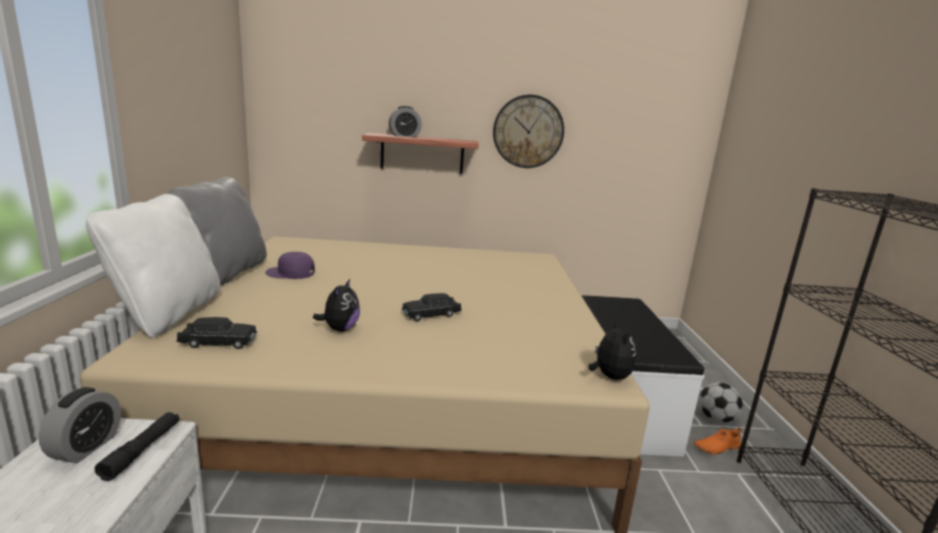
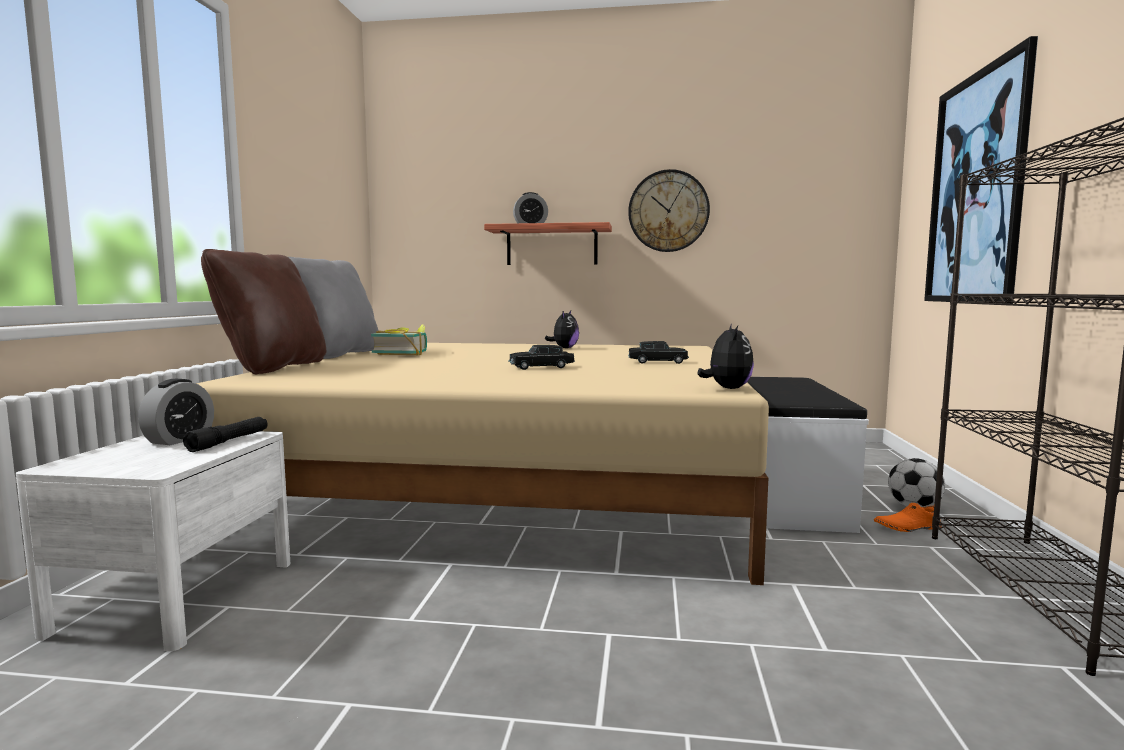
camera: 10 degrees right, 10 degrees down
white pillow [86,194,221,338] -> brown pillow [201,249,327,375]
black toy car [176,317,258,349] -> black toy car moved to [628,341,689,364]
purple cap [265,252,315,279] -> book [371,324,427,356]
plush toy [313,279,360,332] -> plush toy moved to [545,311,579,348]
none -> picture [924,36,1038,304]

